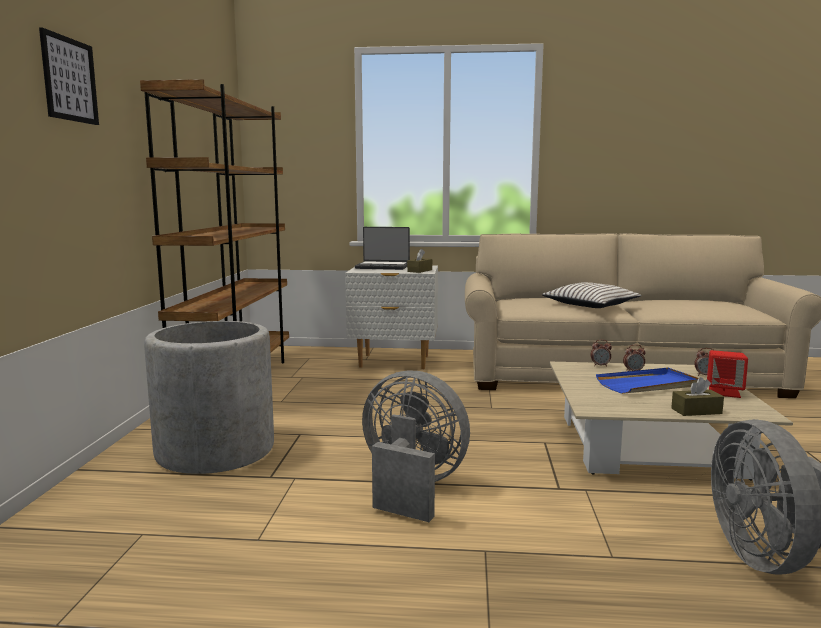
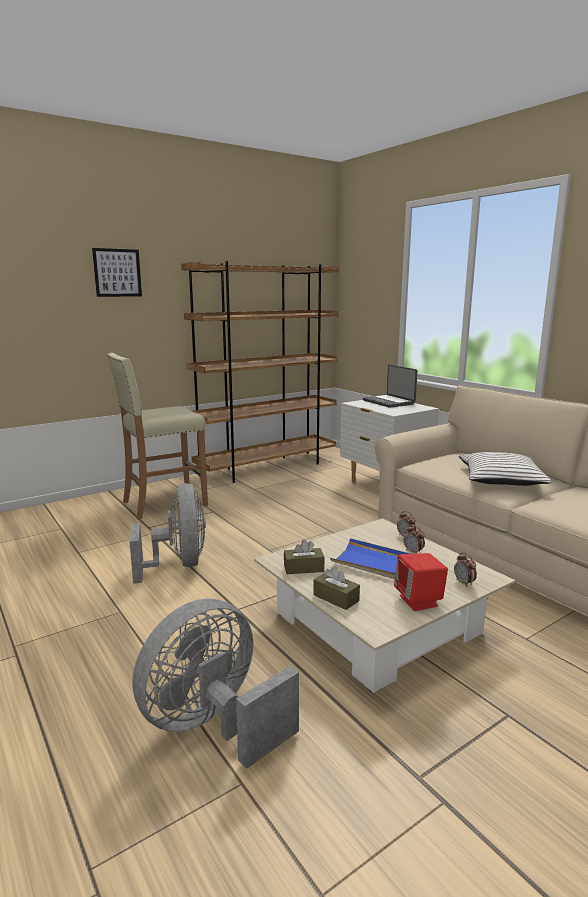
camera: 50 degrees right, 5 degrees up
grey planter [144,321,274,474] -> beige stool [107,353,208,520]
brown tissue box [407,249,432,273] -> brown tissue box moved to [284,539,324,574]

